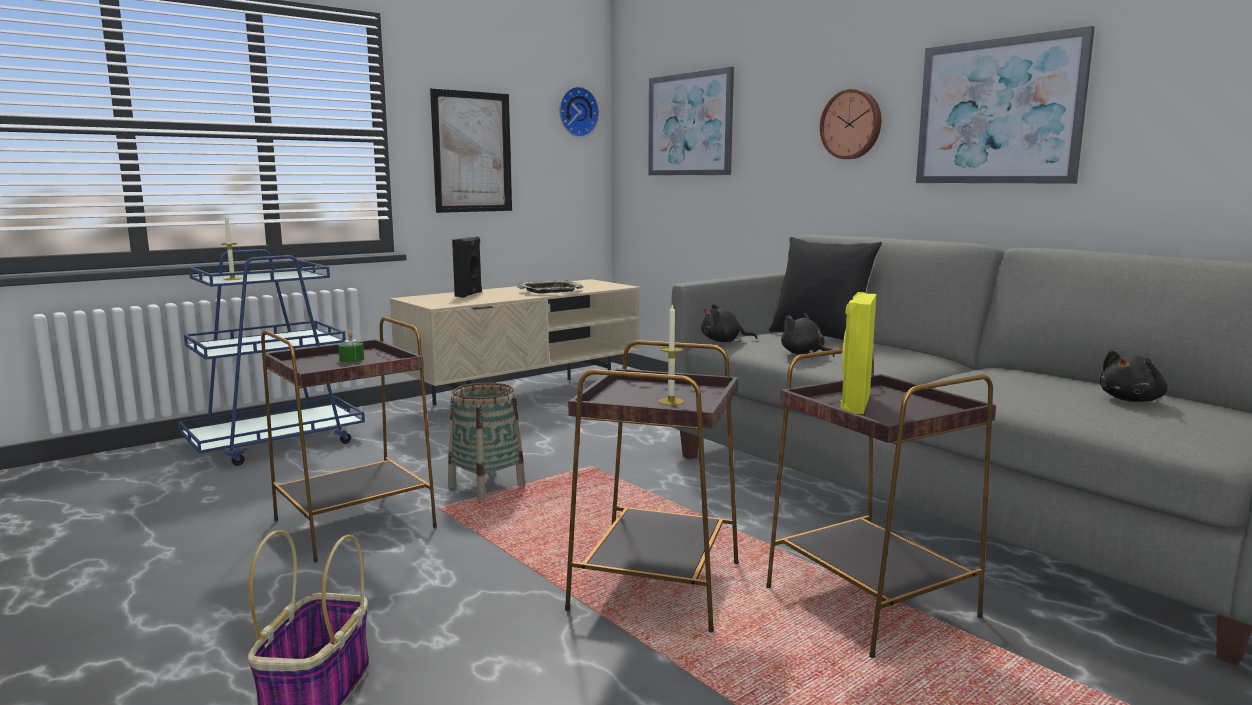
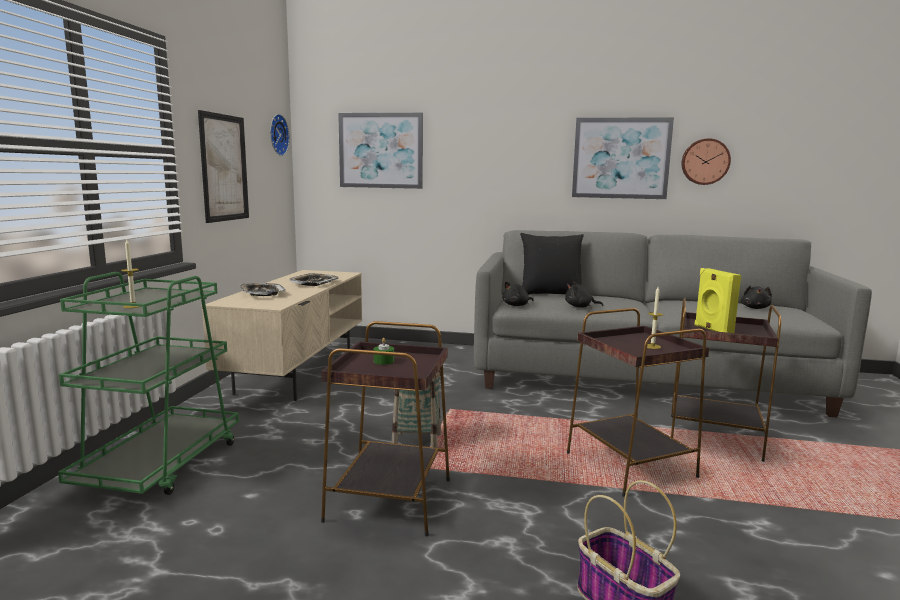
camera: 40 degrees left, 0 degrees up
blue cart [178,249,365,466] -> green cart [58,272,239,495]
black speaker [452,237,482,298] -> tray [239,283,286,296]
wall clock [820,89,881,159] -> wall clock moved to [682,138,731,185]

